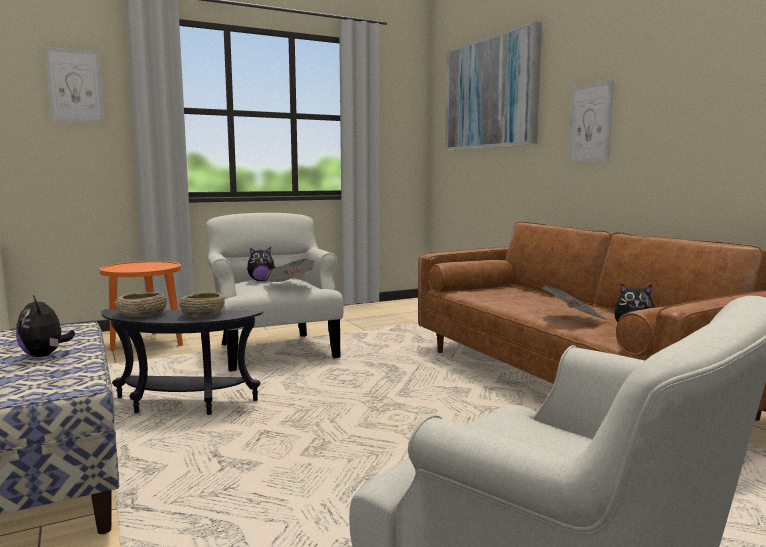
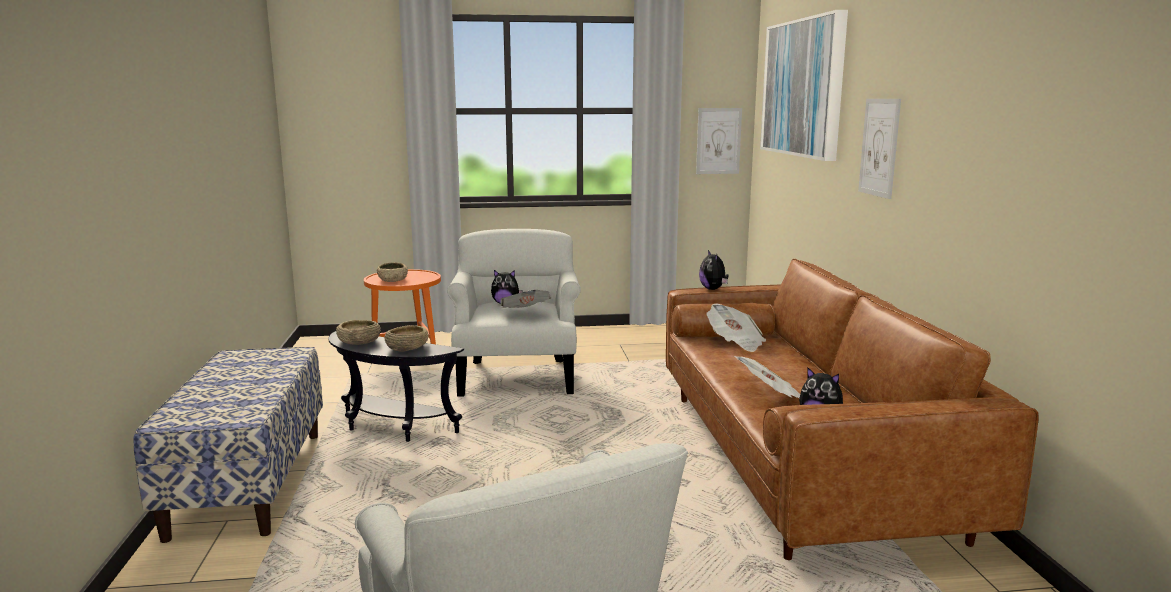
camera: 20 degrees right, 5 degrees up
plush toy [16,295,75,357] -> plush toy moved to [699,250,728,290]
picture [45,47,104,123] -> picture moved to [696,108,742,174]
none -> beige bowl [377,262,408,282]
none -> newspaper [706,304,766,352]

